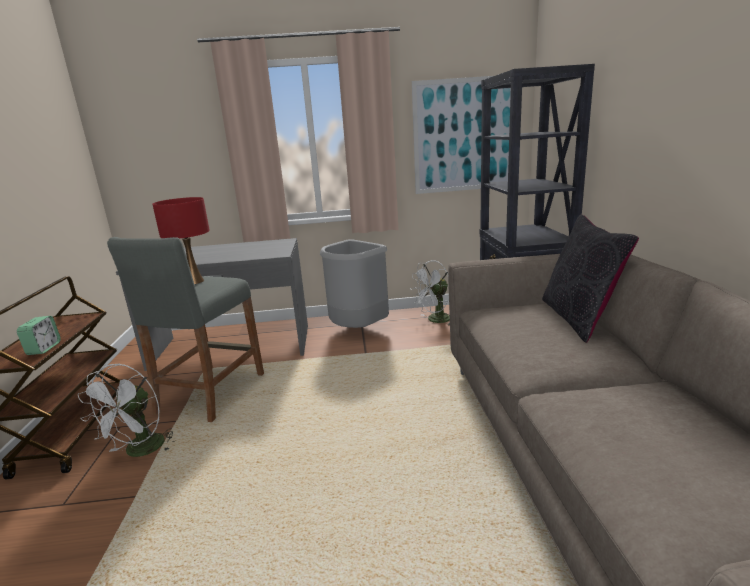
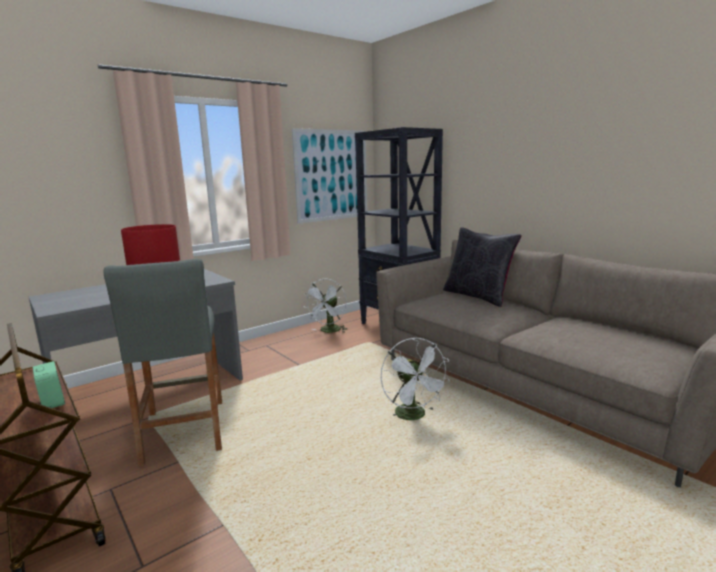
camera: 35 degrees left, 5 degrees down
white fan [78,363,175,457] -> white fan moved to [381,338,451,420]
grey trash can [320,239,389,328] -> none

